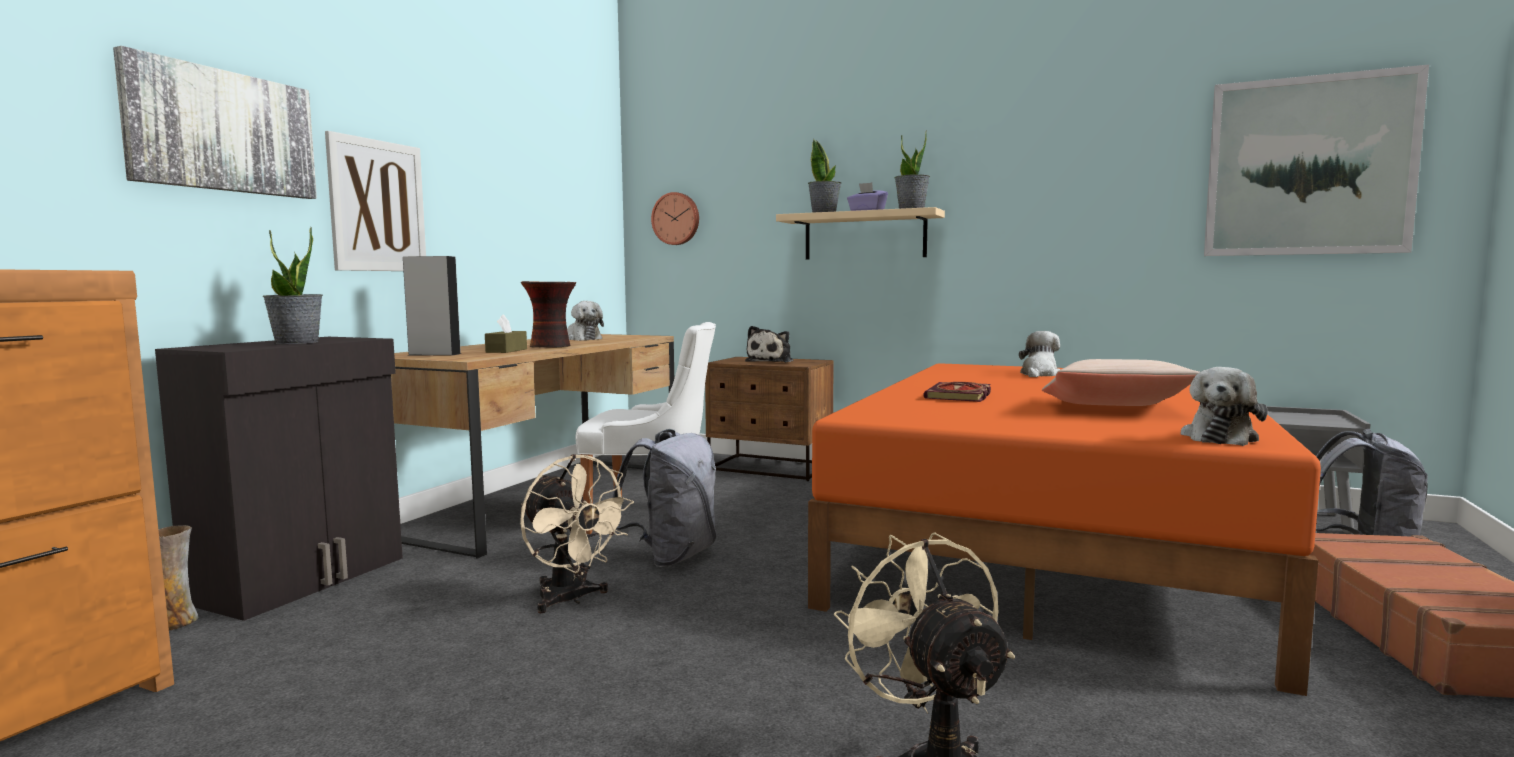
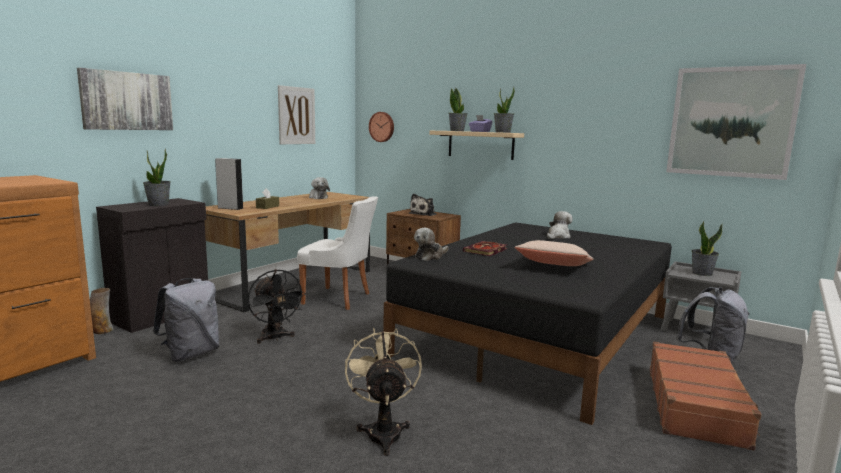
camera: 10 degrees right, 5 degrees up
picture [325,131,426,271] -> picture moved to [278,85,315,144]
beige fan [520,454,634,613] -> black fan [247,269,306,344]
vase [521,281,576,348] -> none
grey backpack [613,429,717,567] -> grey backpack moved to [153,278,219,362]
orange bed [808,363,1321,696] -> black bed [383,222,672,425]
plush toy [1181,367,1268,446] -> plush toy moved to [414,228,449,261]
none -> potted plant [691,221,723,276]

